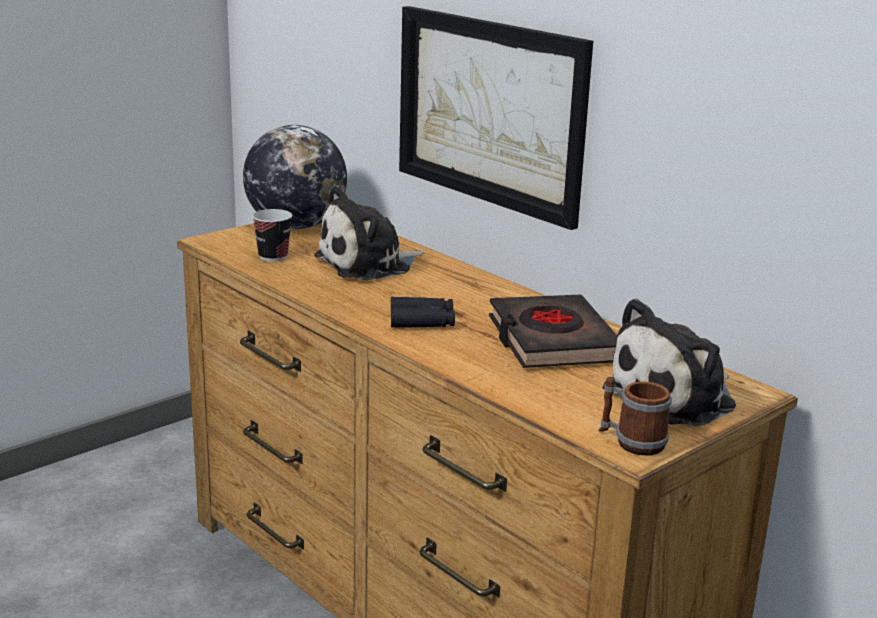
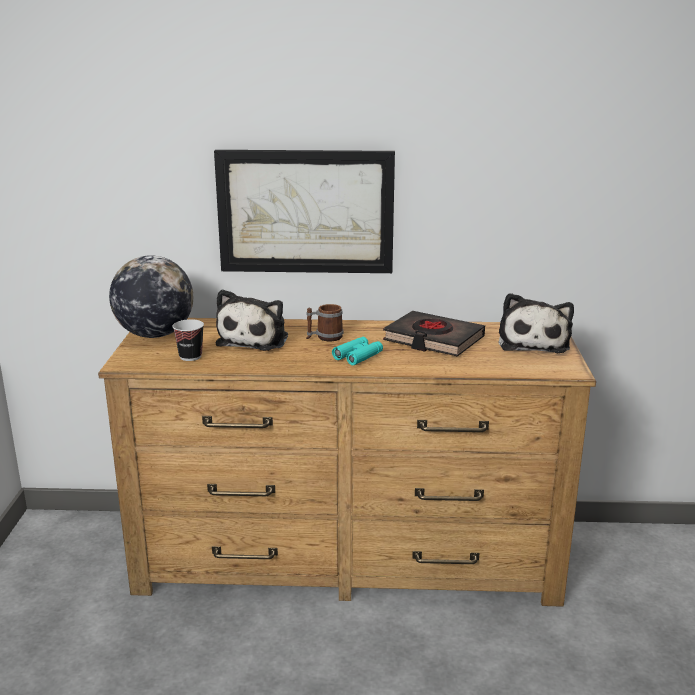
camera: 45 degrees left, 0 degrees up
black binoculars [391,297,455,328] -> turquoise binoculars [332,337,383,365]
mug [599,377,672,455] -> mug moved to [306,304,344,341]

